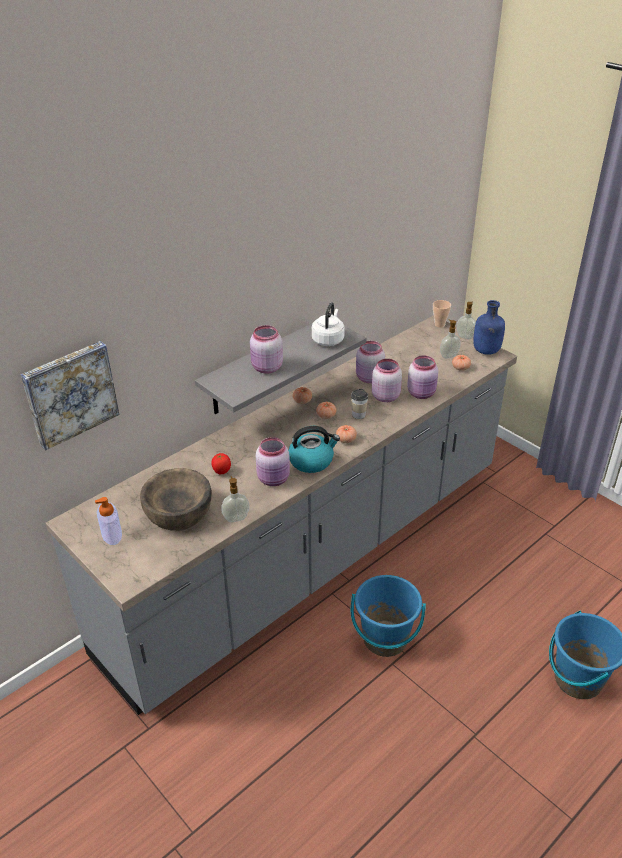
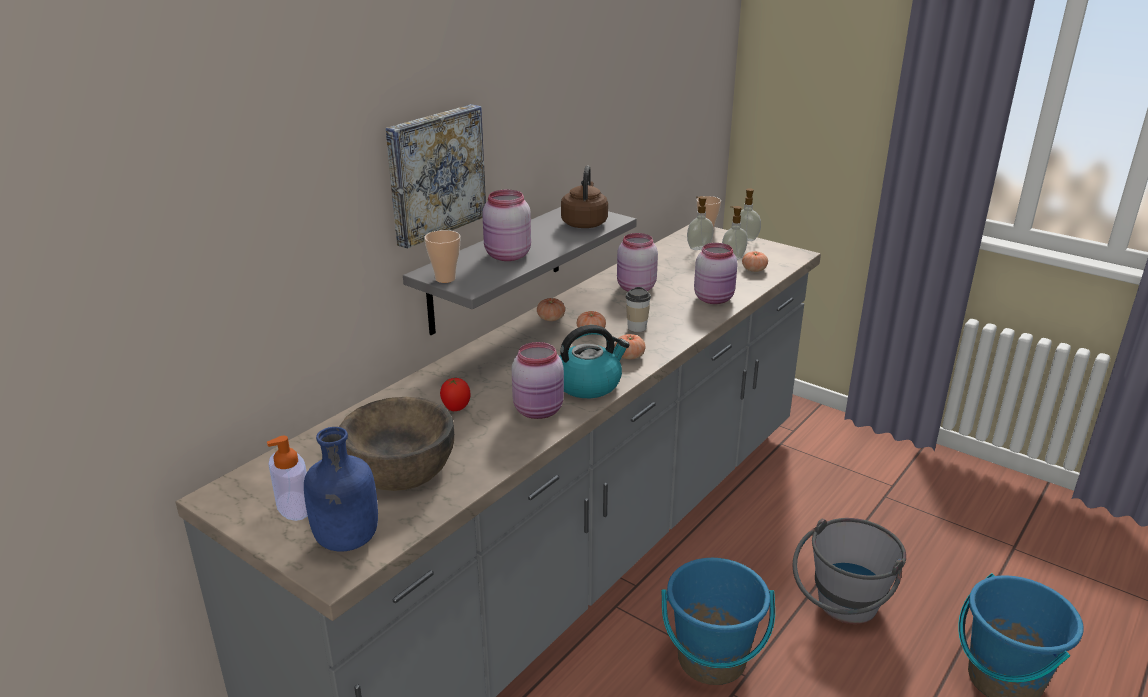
camera: 10 degrees left, 10 degrees down
picture [21,341,119,451] -> picture moved to [385,104,486,249]
soap dispenser [221,476,250,522] -> soap dispenser moved to [687,196,713,250]
white kettle [311,302,345,346] -> brown kettle [561,166,608,228]
pink jar [372,359,402,402] -> none
blue bottle [473,300,505,355] -> blue bottle moved to [304,427,378,552]
none -> cup [424,230,460,283]
none -> grey bucket [793,518,906,624]

